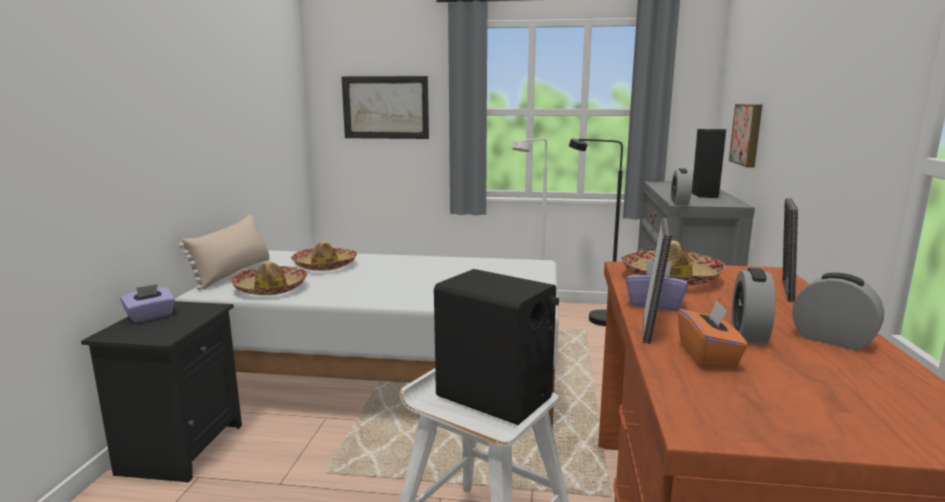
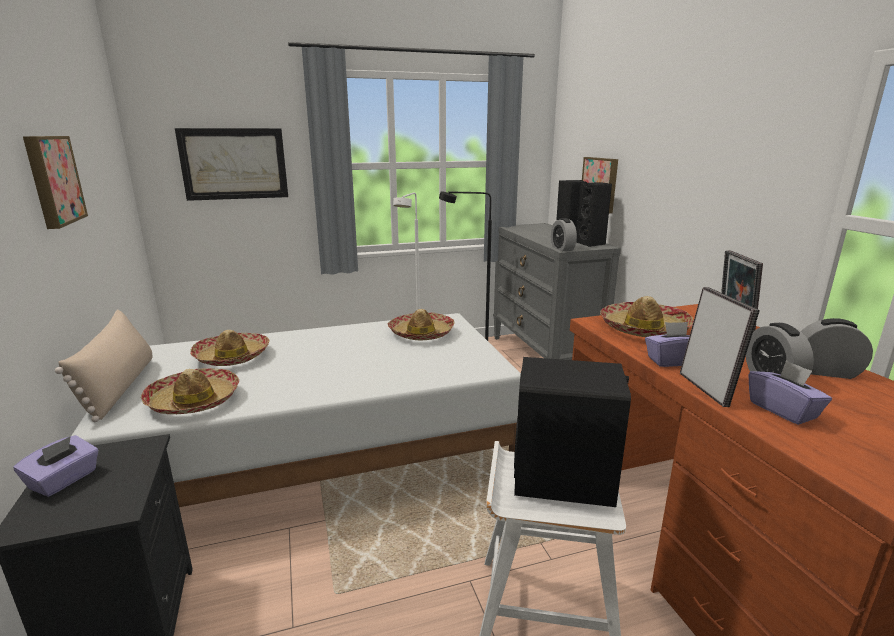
camera: 25 degrees left, 5 degrees up
orange tissue box [678,301,748,368] -> purple tissue box [749,360,832,425]
none -> picture [23,136,88,229]
none -> hat [387,309,455,340]
none -> black speaker [576,182,612,247]

